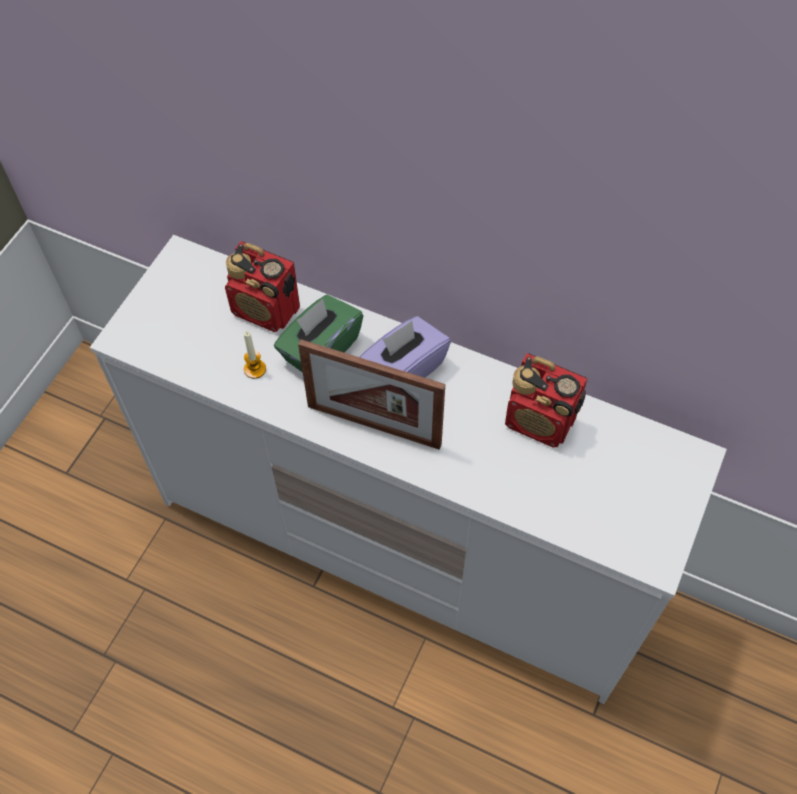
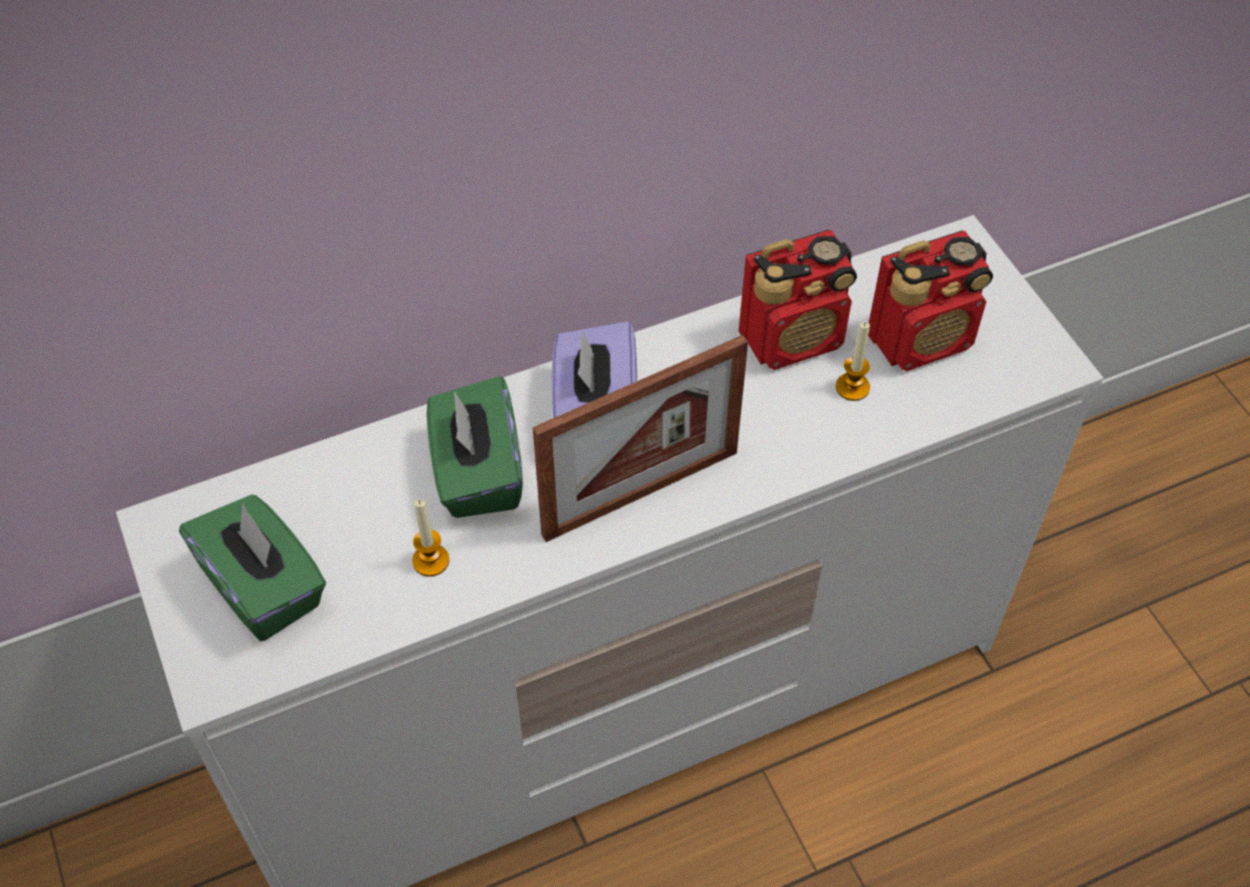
camera: 50 degrees left, 5 degrees down
radio [225,241,300,332] -> radio moved to [868,231,993,371]
none -> green tissue box [179,494,326,641]
none -> candle [836,322,870,401]

